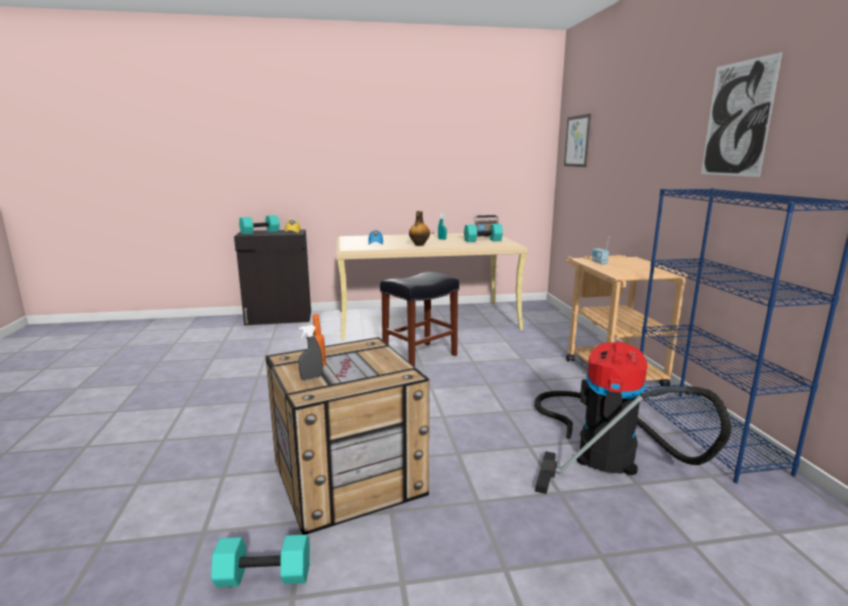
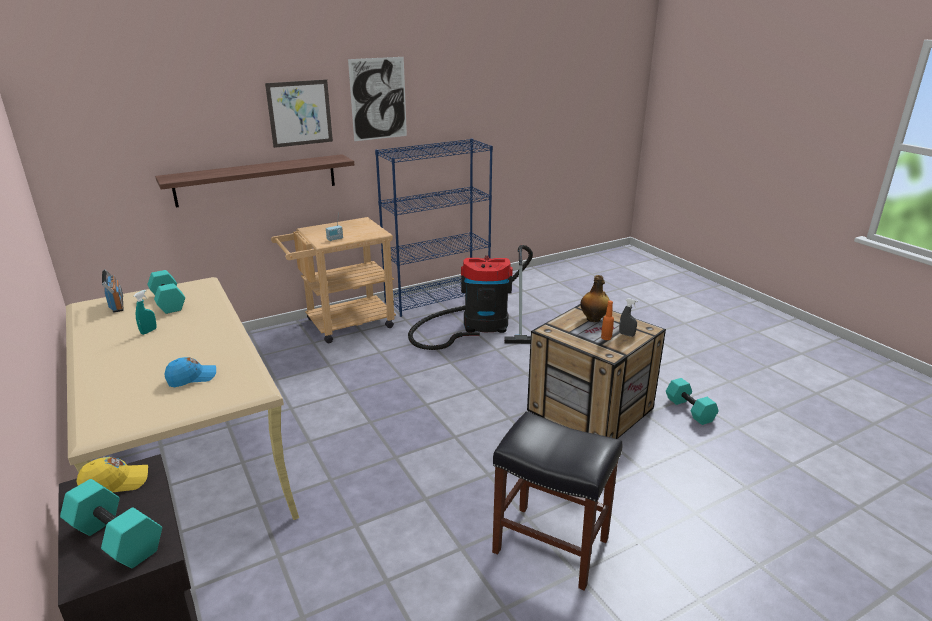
camera: 110 degrees left, 10 degrees up
black stool [380,272,459,367] -> black stool moved to [492,411,622,591]
bottle [409,211,430,246] -> bottle moved to [580,275,610,322]
picture [564,114,591,167] -> picture moved to [265,79,333,148]
none -> shelf [155,154,354,207]

